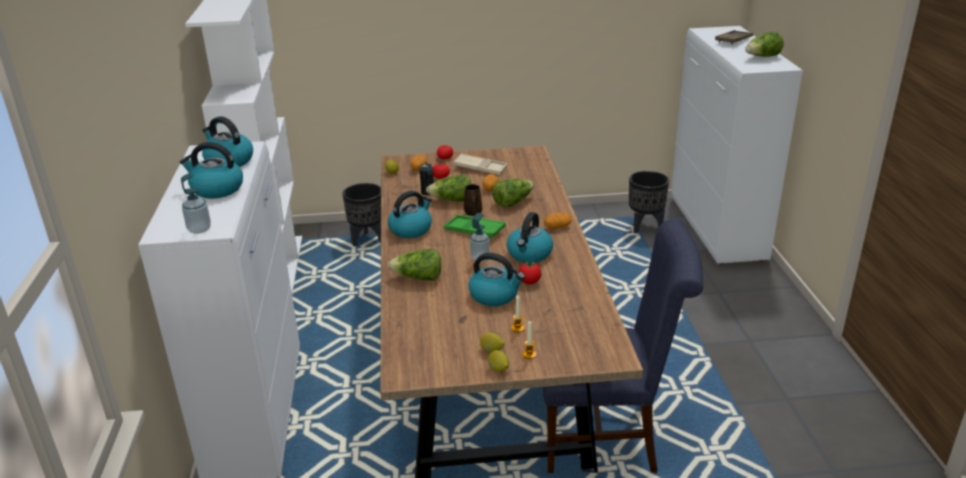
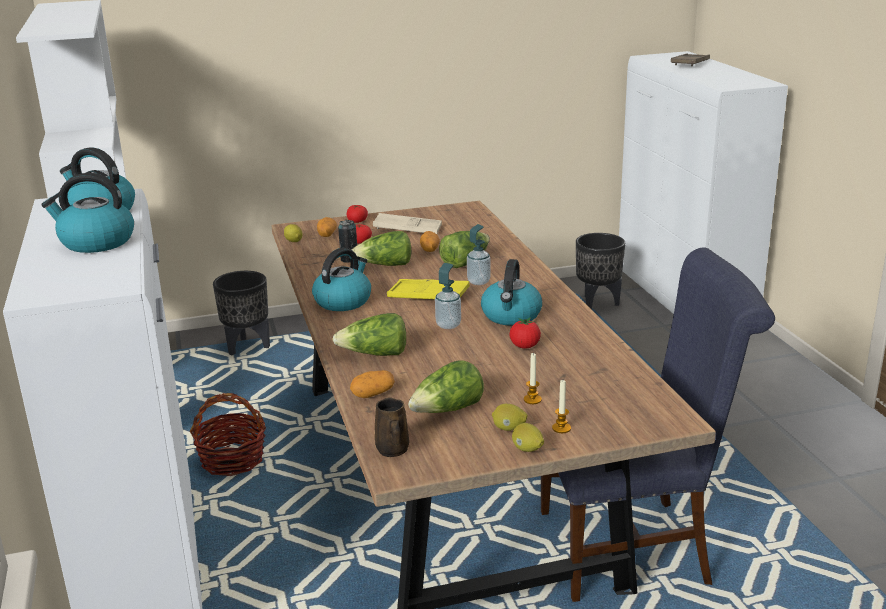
camera: 10 degrees left, 5 degrees down
soap dispenser [181,173,211,234] -> soap dispenser moved to [467,224,490,285]
green tray [444,215,506,238] -> yellow tray [387,279,470,299]
brown mug [464,184,482,216] -> brown mug moved to [375,398,409,457]
kettle [469,253,525,306] -> none
potato [544,213,572,229] -> potato moved to [350,370,395,398]
lettuce [745,32,784,57] -> lettuce moved to [408,360,484,413]
none -> basket [190,393,266,476]

